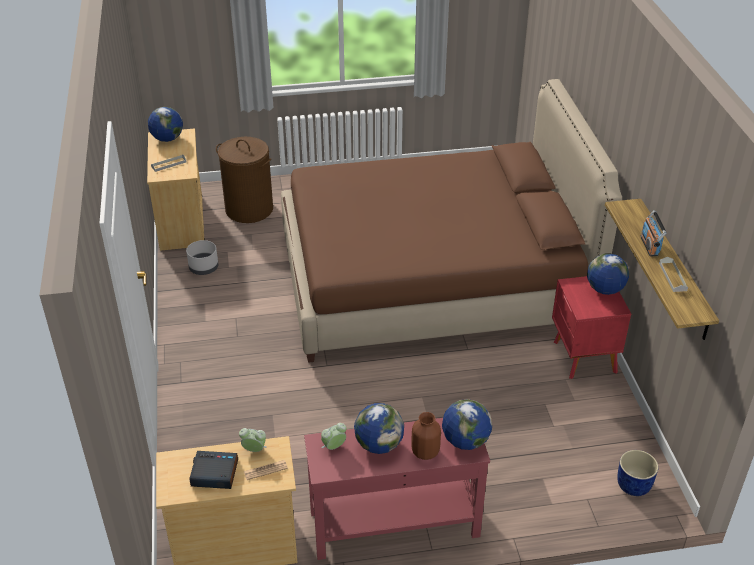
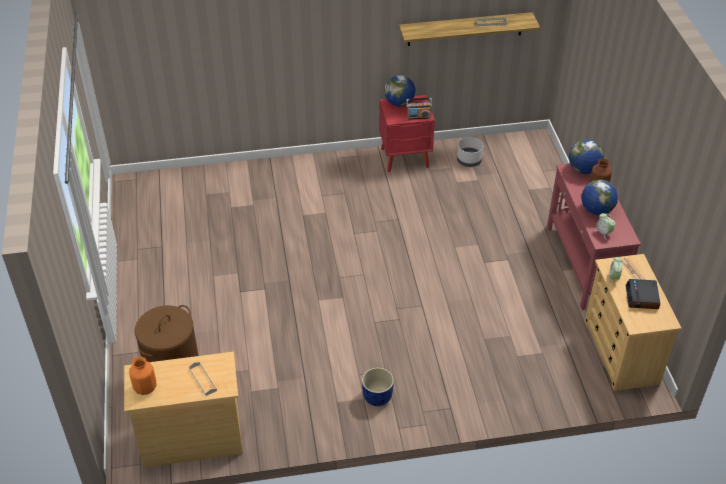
camera: 90 degrees left, 5 degrees up
globe [148,107,183,142] -> orange vase [129,356,156,395]
grey planter [186,240,218,275] -> grey planter moved to [457,137,483,167]
brown bed [281,79,622,363] -> none
blue planter [617,450,658,496] -> blue planter moved to [362,367,394,406]
radio [641,211,667,256] -> radio moved to [407,98,432,120]

